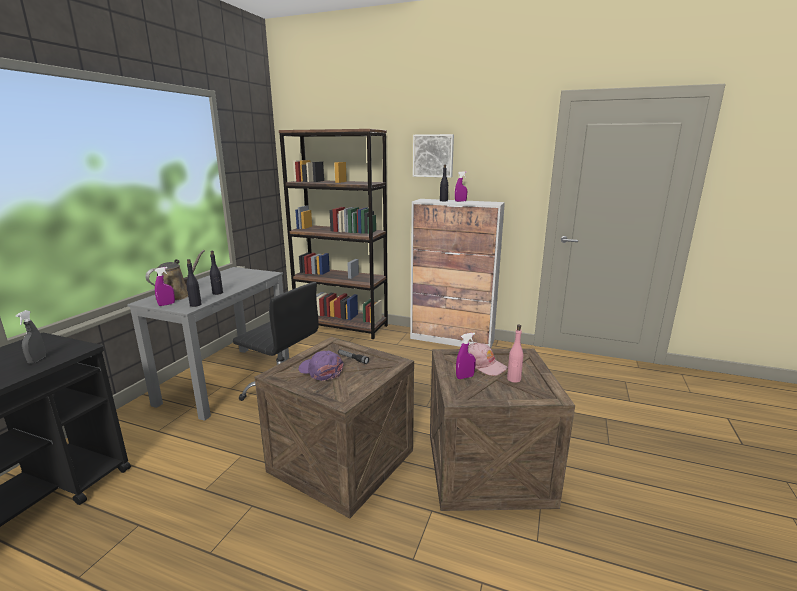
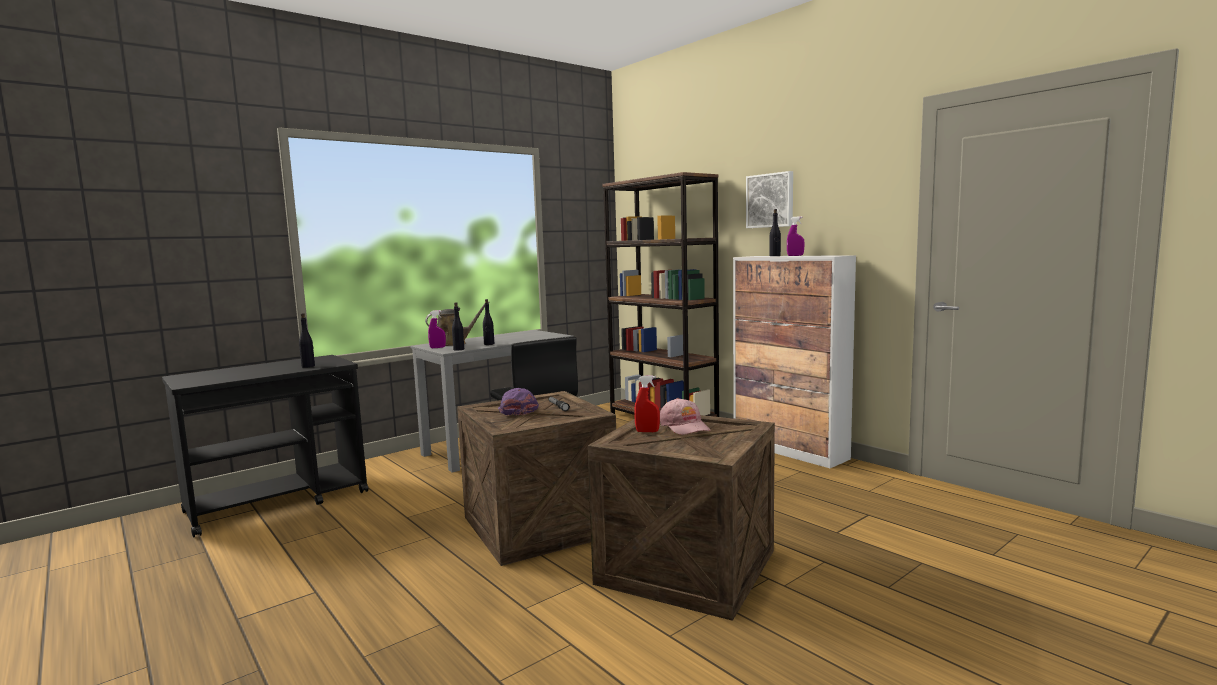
camera: 30 degrees right, 10 degrees down
grey spray bottle [16,310,46,364] -> black bottle [299,313,315,368]
purple spray bottle [456,333,476,379] -> red spray bottle [634,375,660,432]
pink bottle [507,325,523,383] -> none

